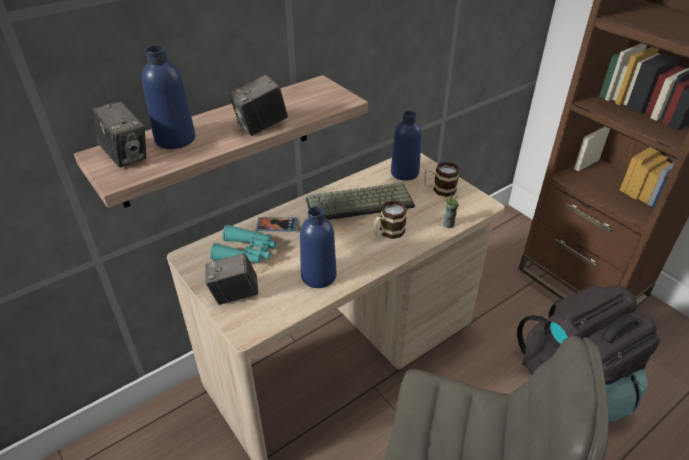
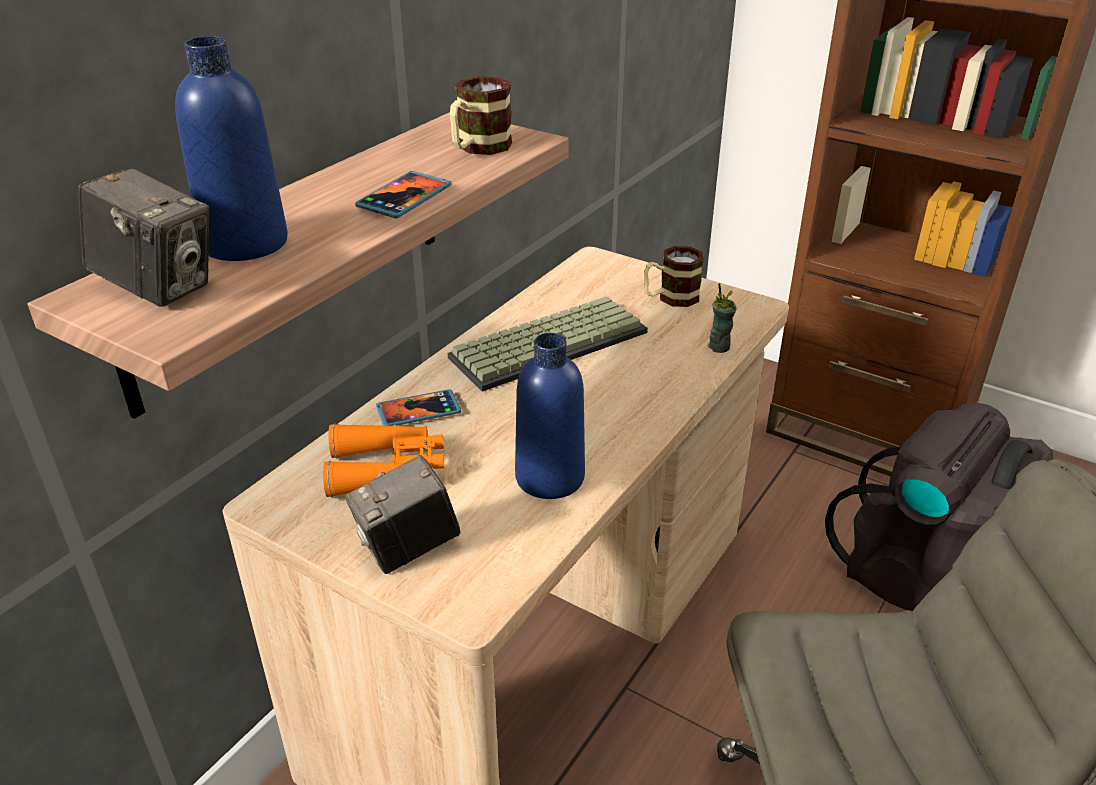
camera: 20 degrees left, 5 degrees down
turquoise binoculars [210,225,276,263] -> orange binoculars [323,424,444,497]
camera [229,75,288,136] -> phone [355,171,451,219]
mug [374,200,407,239] -> mug moved to [450,76,512,155]
blue bottle [391,111,422,180] -> none

